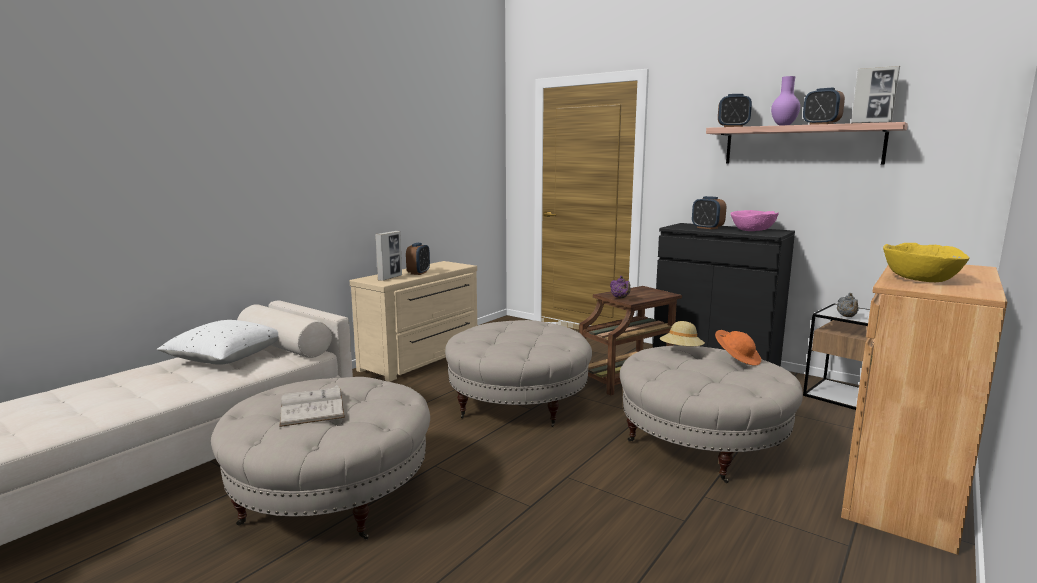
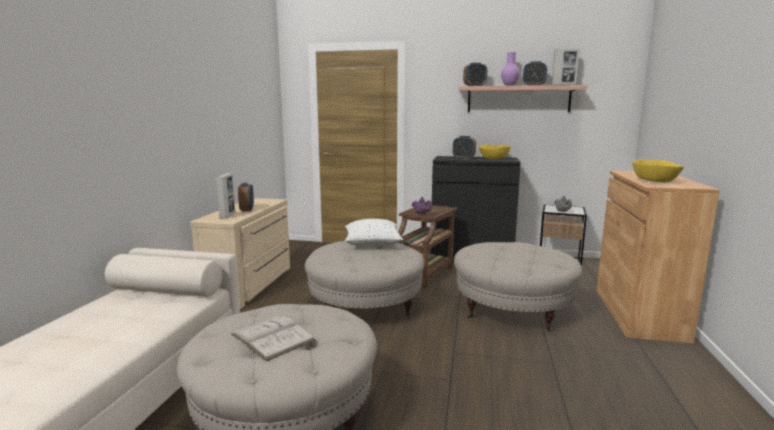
camera: 25 degrees left, 0 degrees up
white pillow [157,320,278,365] -> white pillow moved to [345,219,403,247]
beige hat [660,321,705,346] -> none
orange hat [715,330,761,365] -> none
pink bowl [731,210,779,231] -> yellow bowl [479,145,511,159]

